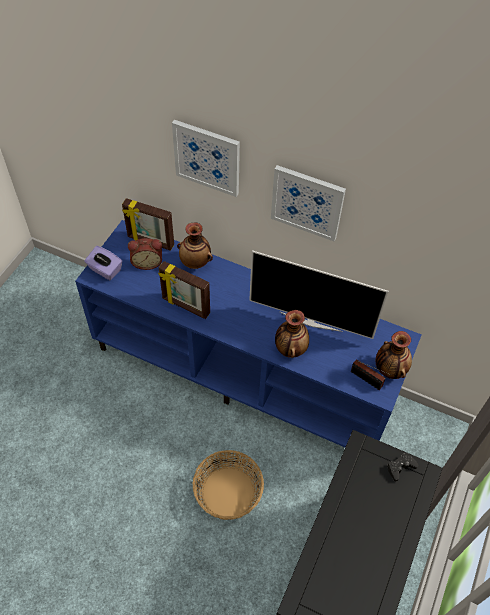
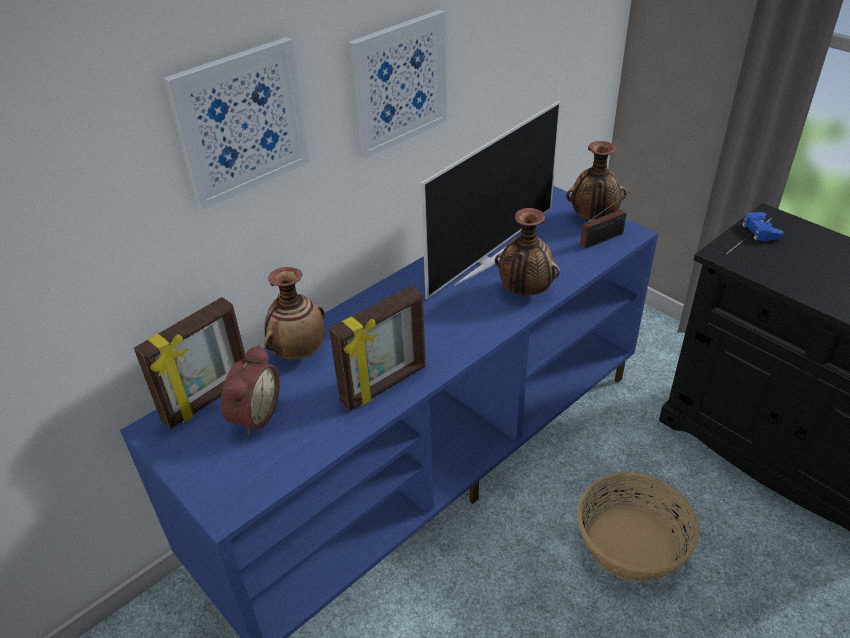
camera: 65 degrees left, 15 degrees down
purple tissue box [85,246,122,280] -> none
black game controller [387,453,419,481] -> blue game controller [742,212,784,241]

